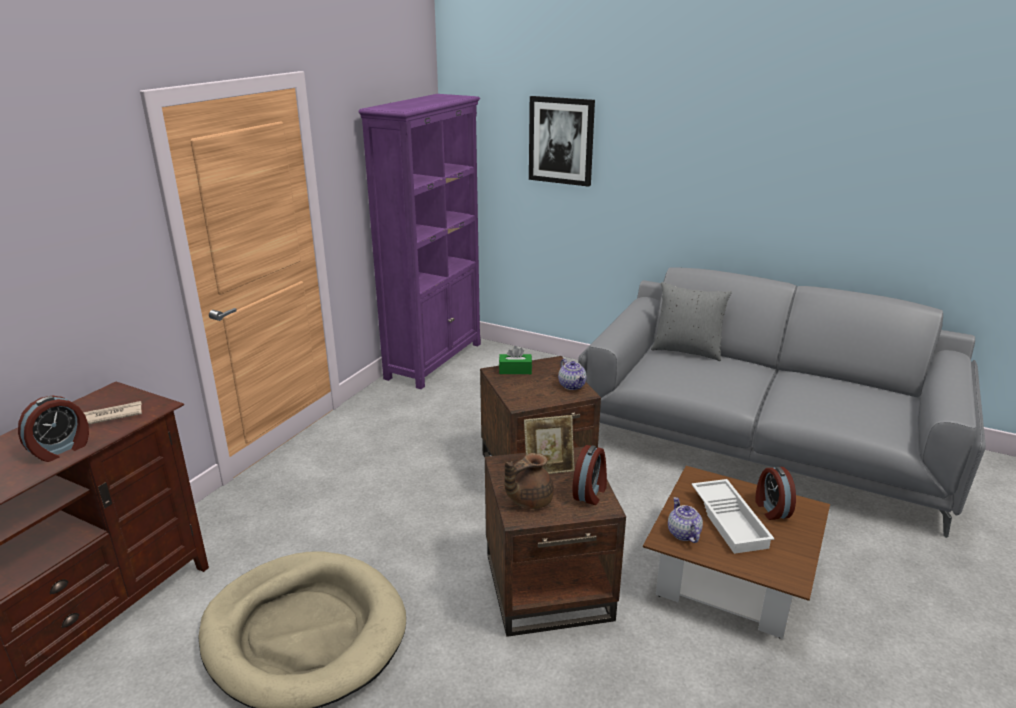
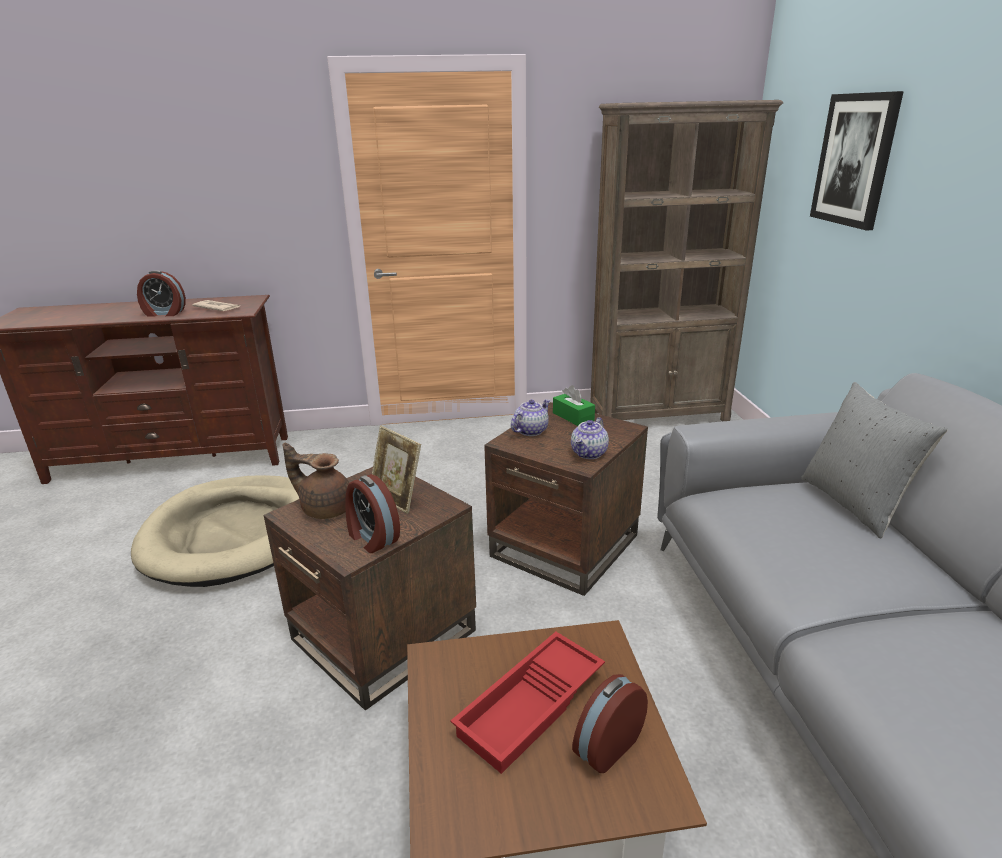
camera: 55 degrees right, 0 degrees up
purple bookcase [359,94,481,389] -> brown bookcase [590,100,783,421]
alarm clock [572,445,607,505] -> alarm clock turned 60 degrees clockwise [345,474,400,553]
teapot [668,497,703,543] -> teapot moved to [511,399,550,436]
white tray [691,479,775,554] -> red tray [450,632,605,774]

